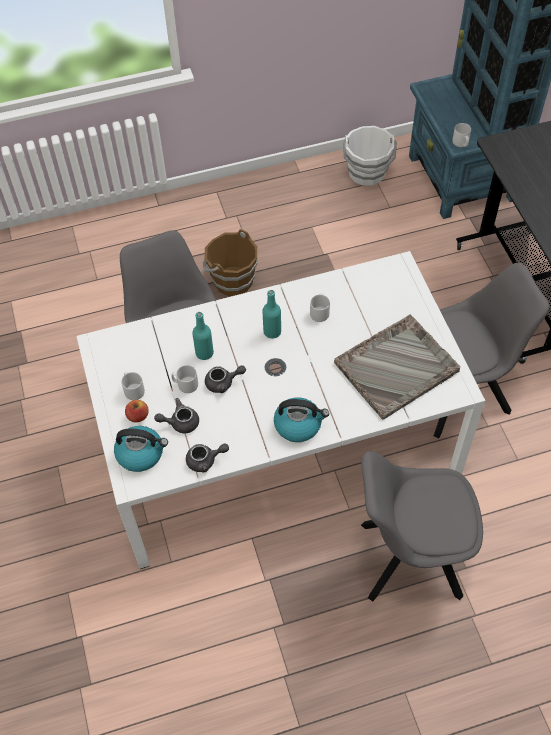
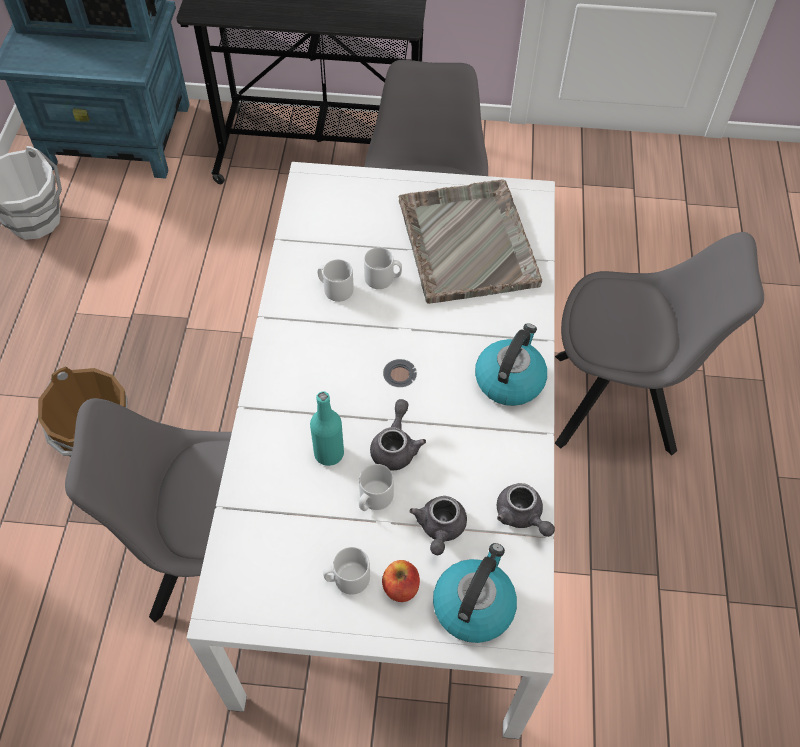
camera: 70 degrees left, 0 degrees up
grey teapot [186,443,229,472] -> grey teapot turned 135 degrees clockwise [497,483,555,537]
turquoise bottle [262,290,281,339] -> none
grey chair [361,451,483,602] -> grey chair turned 105 degrees counterclockwise [555,232,764,455]
grey mug [452,123,471,147] -> grey mug moved to [364,247,402,289]

